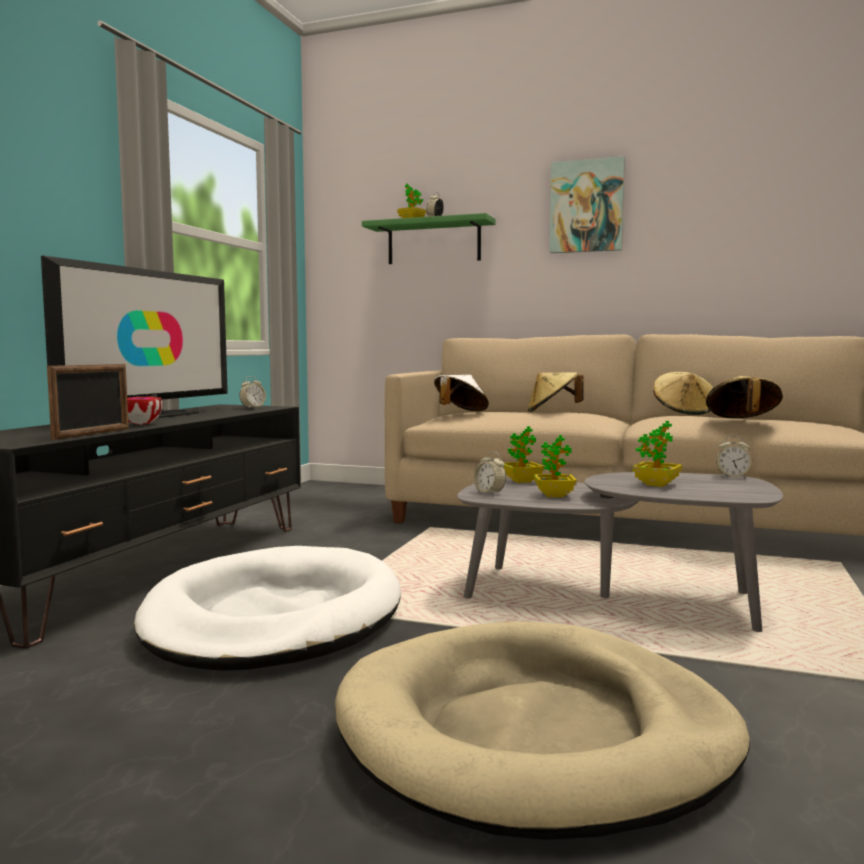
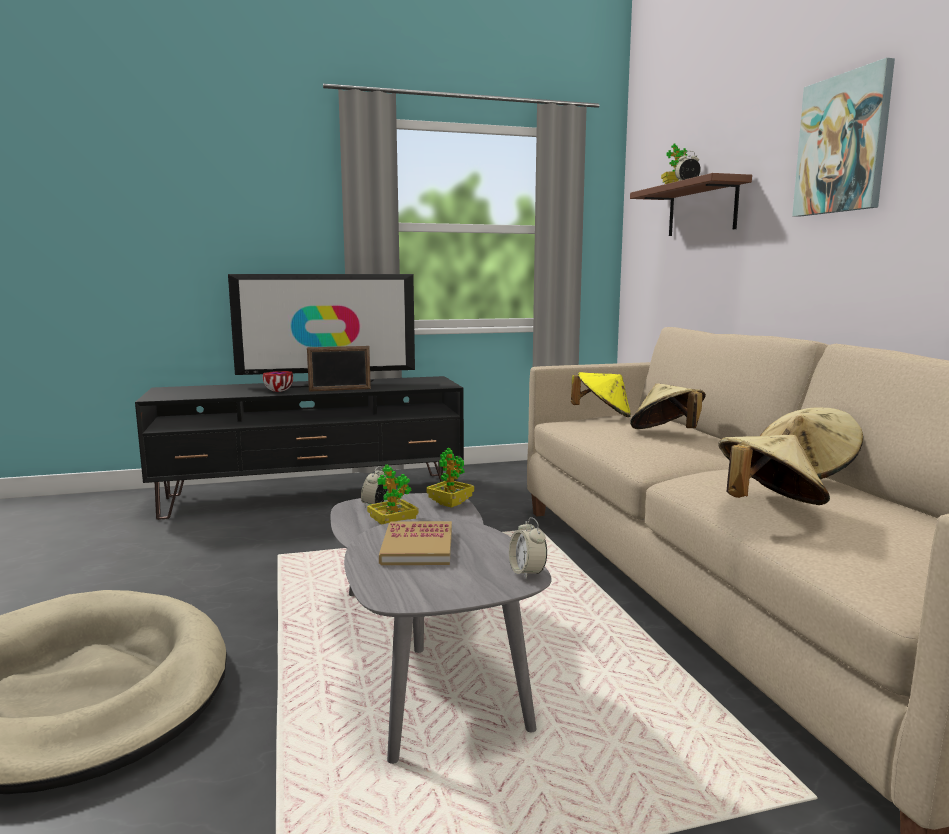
camera: 55 degrees right, 5 degrees up
picture frame [47,364,129,440] -> picture frame moved to [307,346,371,392]
white dog bed [134,546,401,671] -> none
alarm clock [239,376,266,408] -> none
green shelf [362,213,496,264] -> brown shelf [630,173,752,236]
white hat [434,375,489,411] -> yellow hat [571,372,631,417]
potted plant [632,421,682,487] -> book [379,521,452,565]

